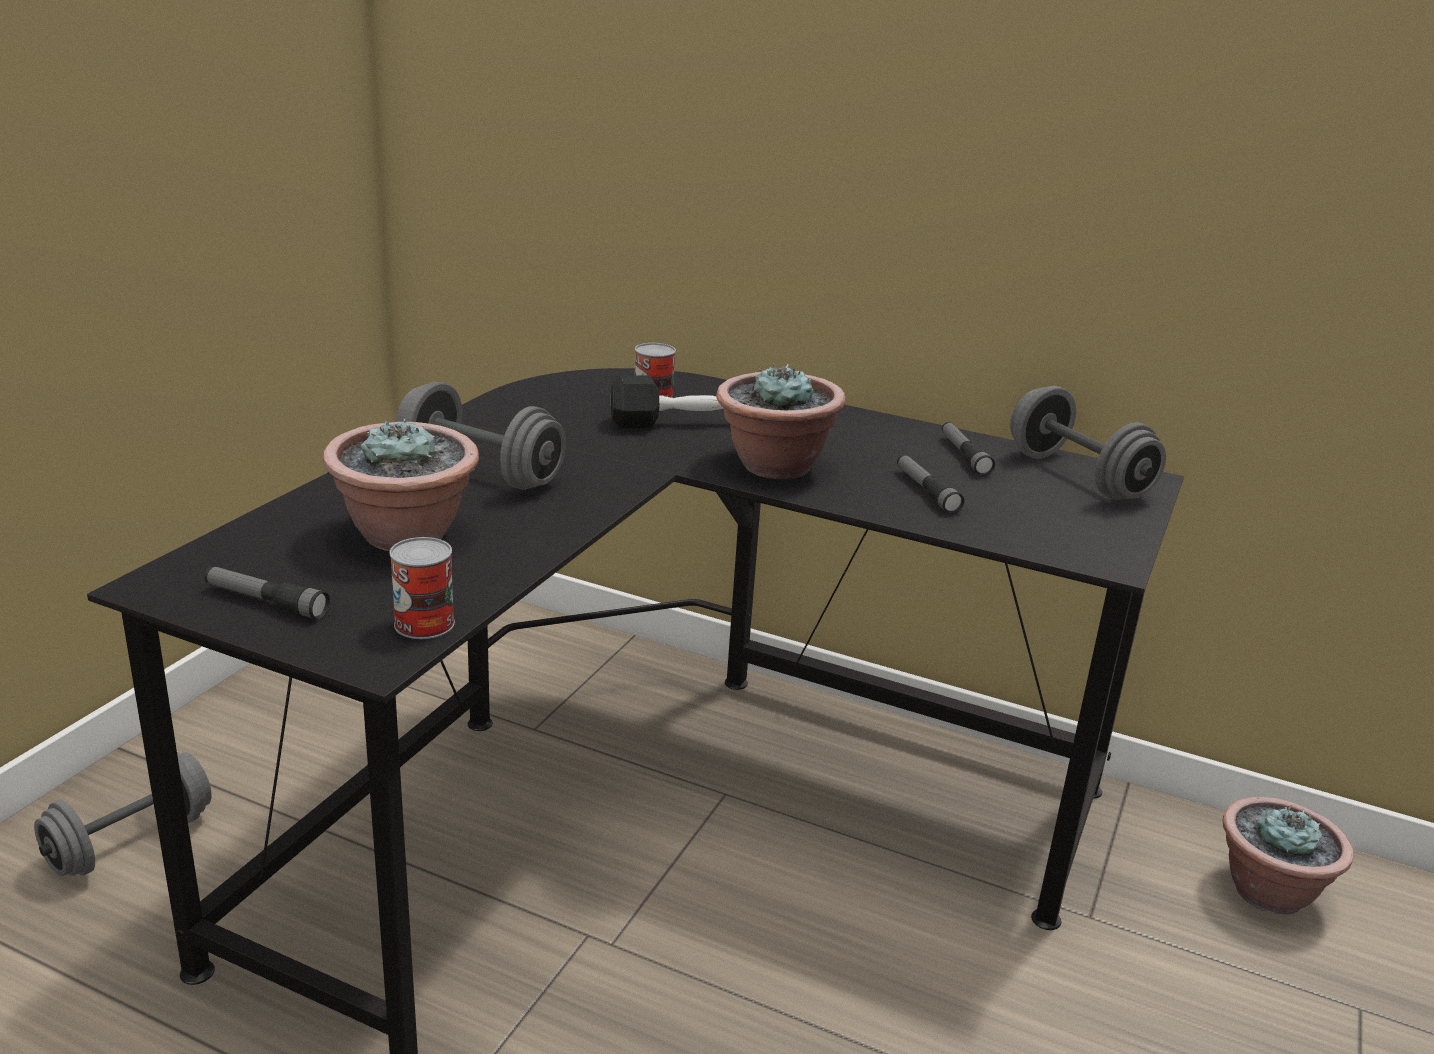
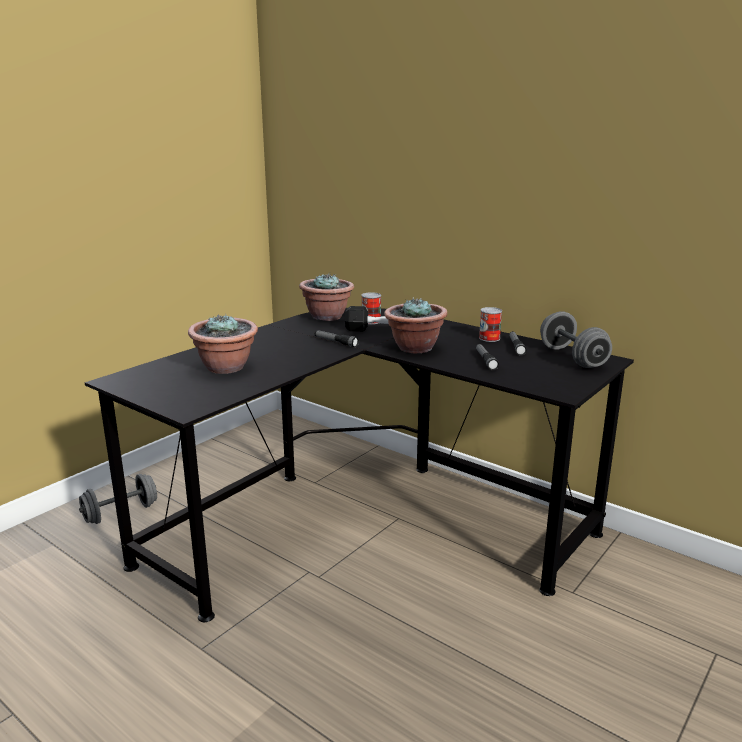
camera: 15 degrees right, 5 degrees down
flashlight [204,566,330,619] -> flashlight moved to [315,330,359,347]
can [390,537,455,639] -> can moved to [479,307,502,342]
grey dumbbell [396,381,566,490] -> none
potted plant [1223,797,1353,915] -> potted plant moved to [299,273,354,321]

